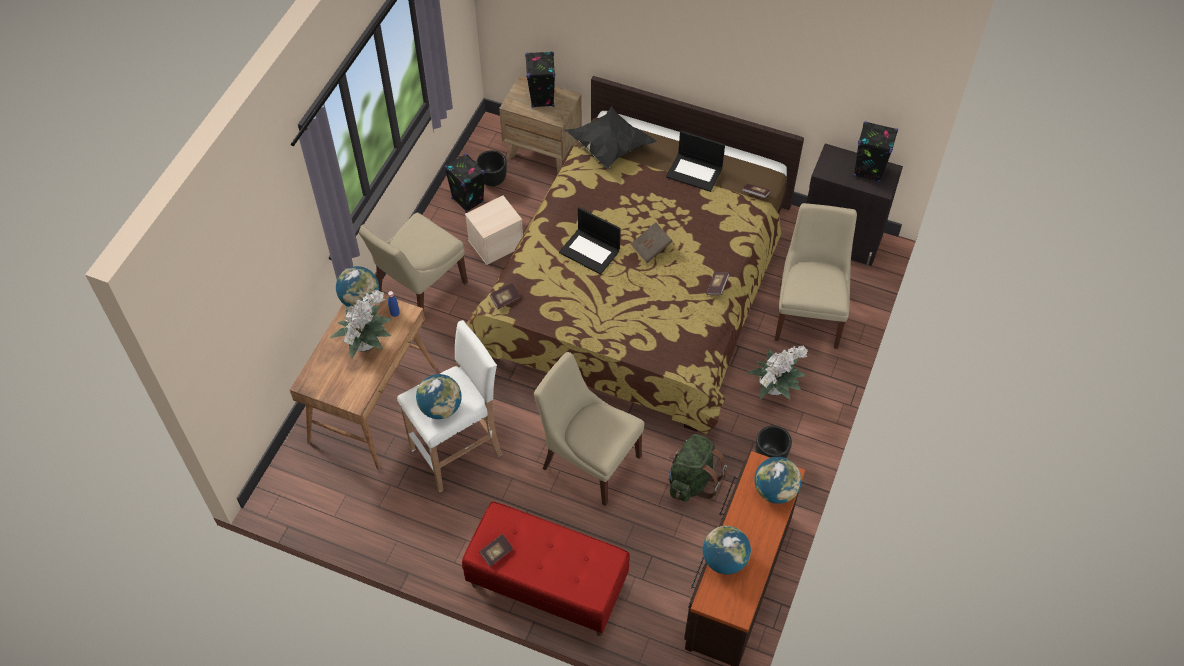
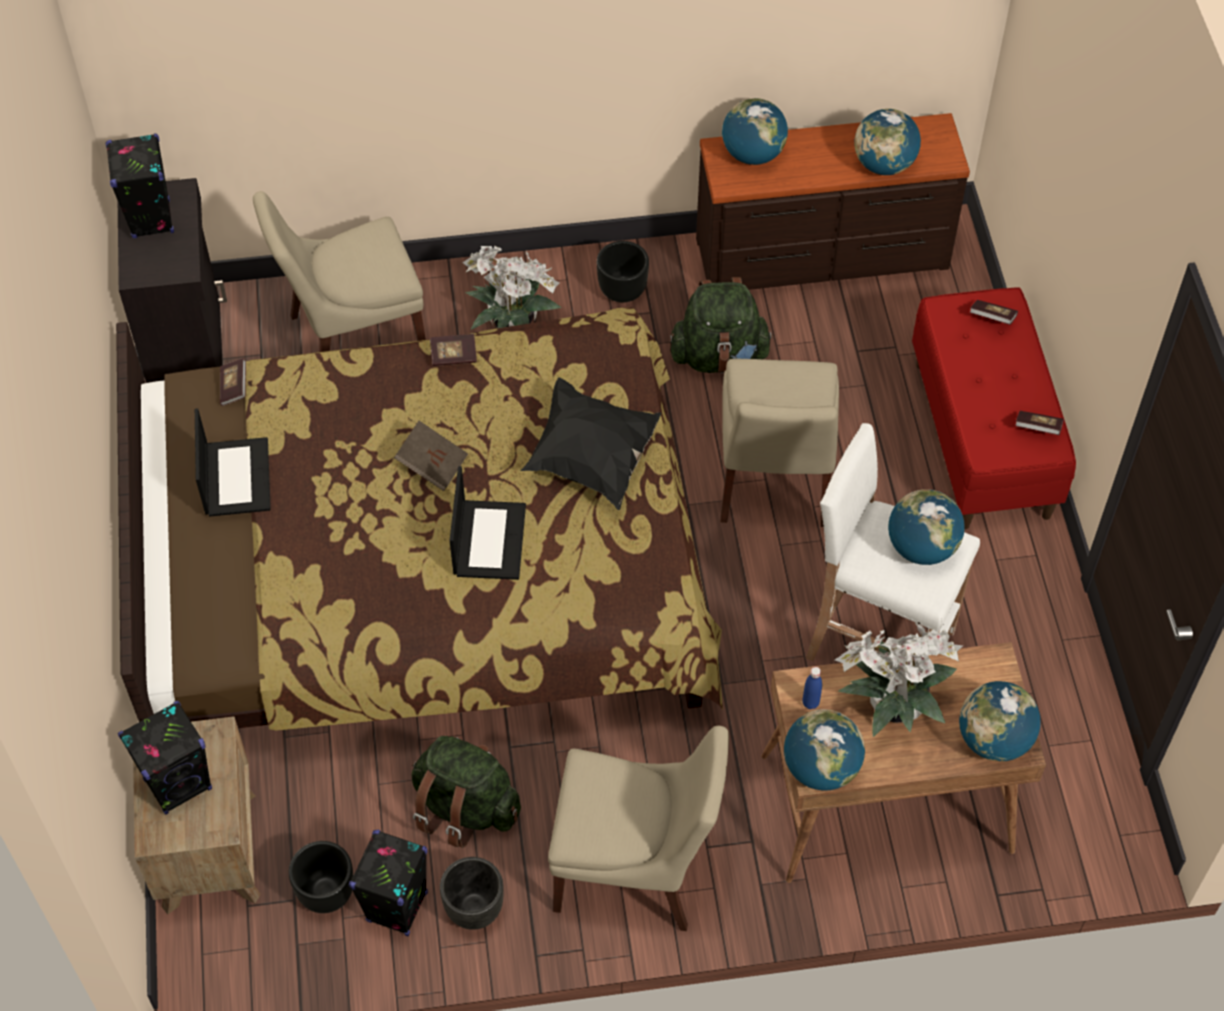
camera: 120 degrees left, 0 degrees up
beige storage box [465,196,523,265] -> green backpack [411,736,521,848]
book [490,283,521,309] -> book moved to [970,300,1018,325]
black pillow [564,106,657,169] -> black pillow moved to [521,377,662,510]
none -> black planter [440,857,504,930]
none -> globe [959,681,1040,762]

